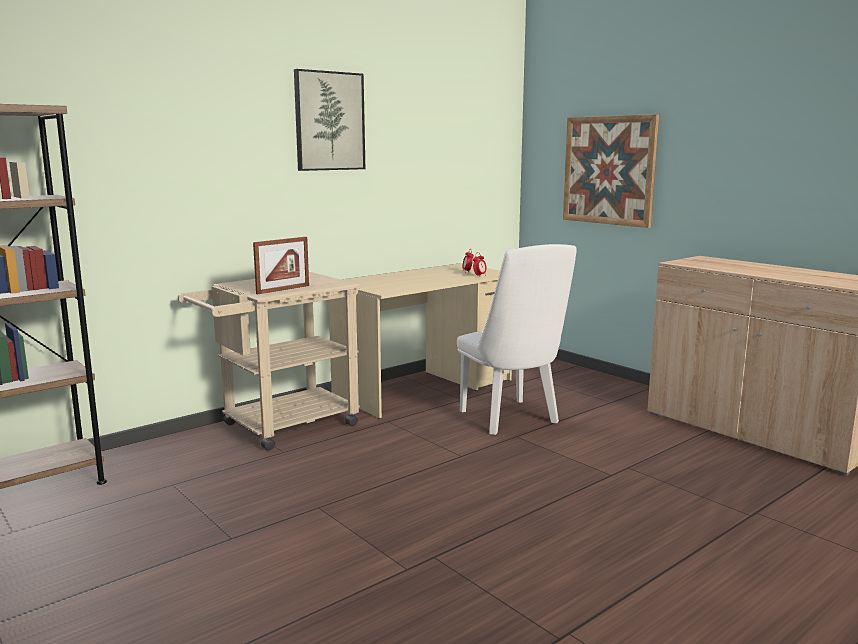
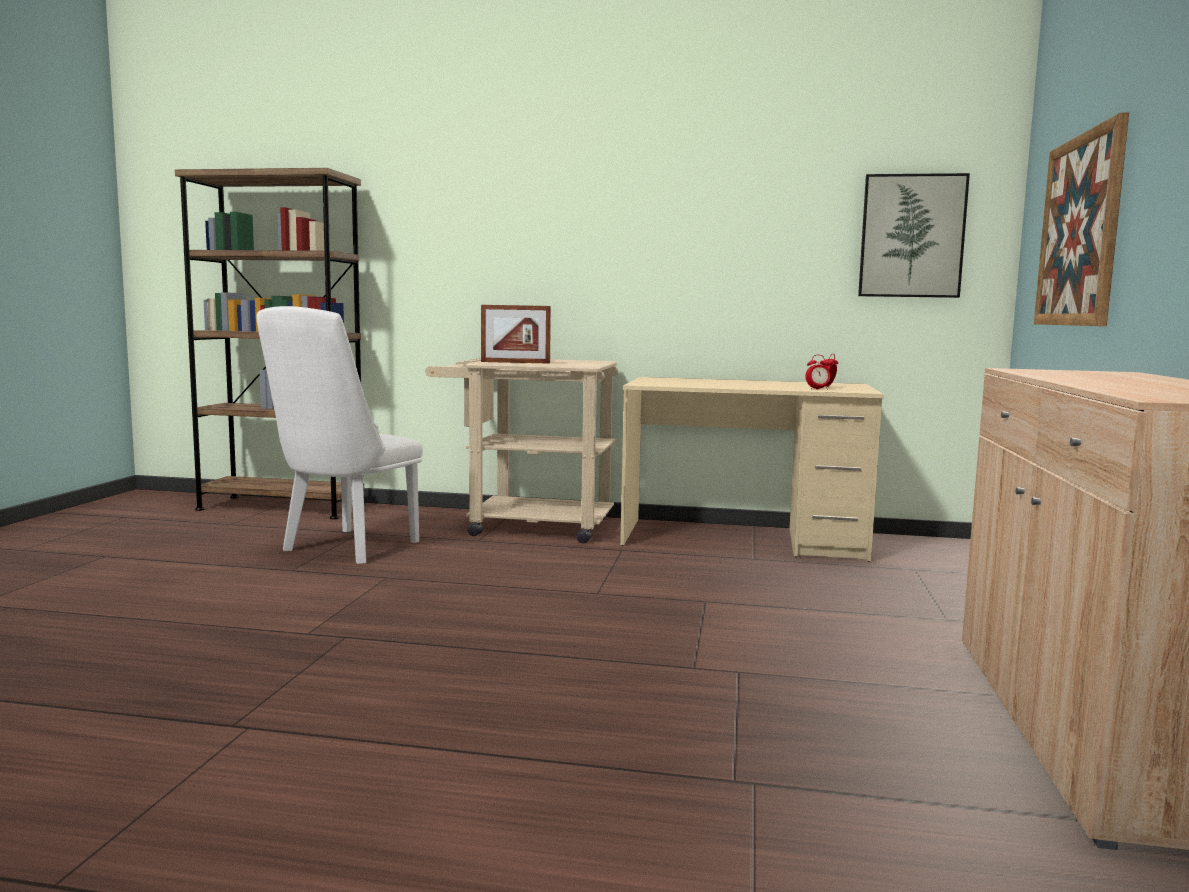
camera: 50 degrees right, 5 degrees down
picture [294,69,365,171] -> picture moved to [858,173,970,298]
white chair [457,244,576,435] -> white chair moved to [256,306,423,564]

